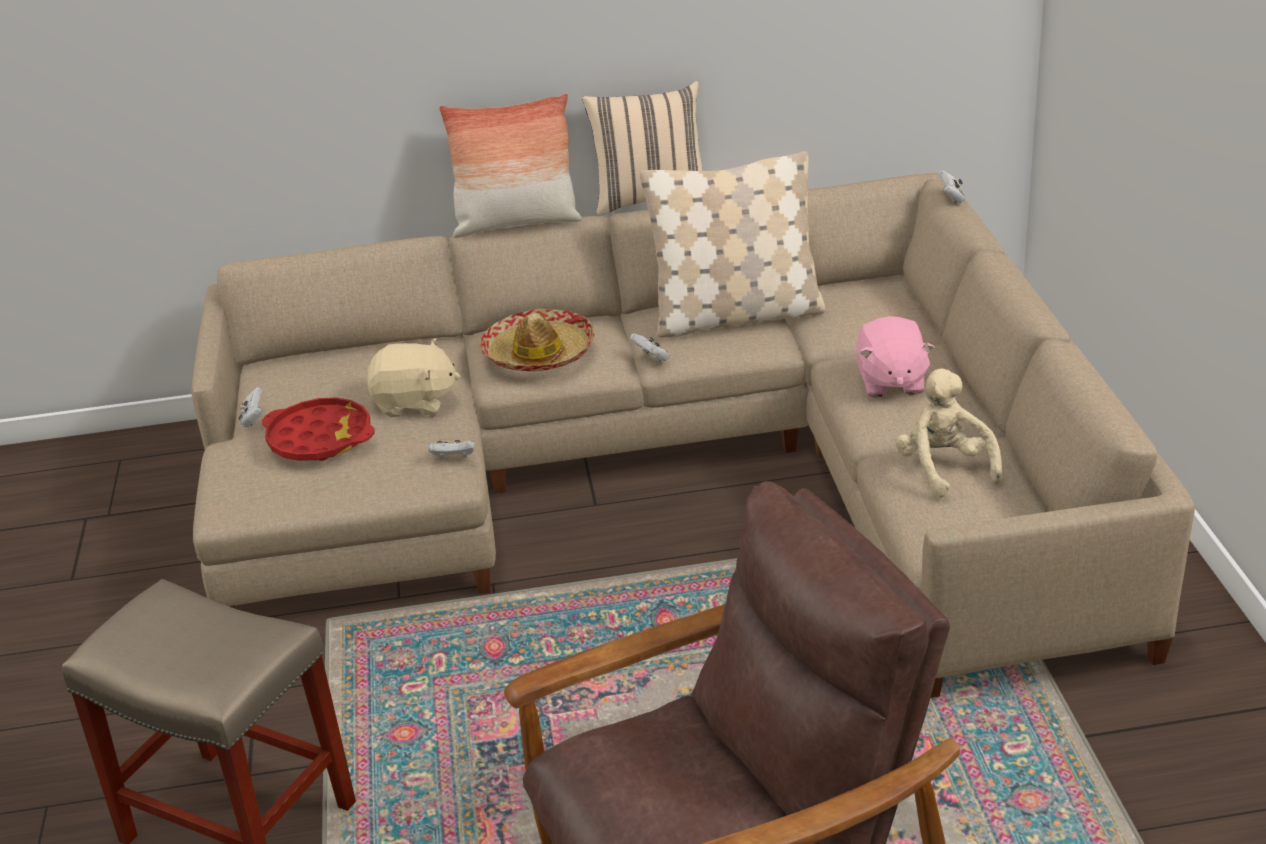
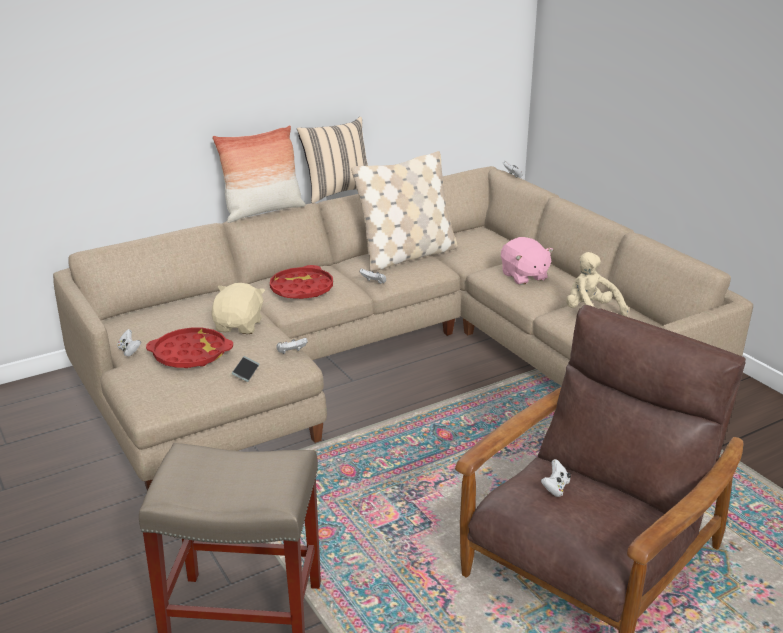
camera: 25 degrees left, 5 degrees down
beige plush toy [367,339,461,417] -> beige plush toy turned 60 degrees counterclockwise [211,283,265,334]
hat [480,309,595,371] -> red tray [270,265,333,299]
none -> phone [232,356,260,382]
none -> white game controller [541,459,571,497]

